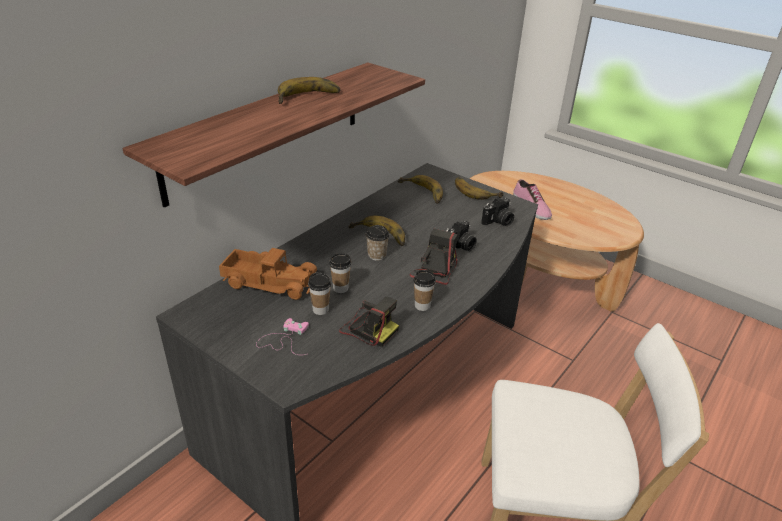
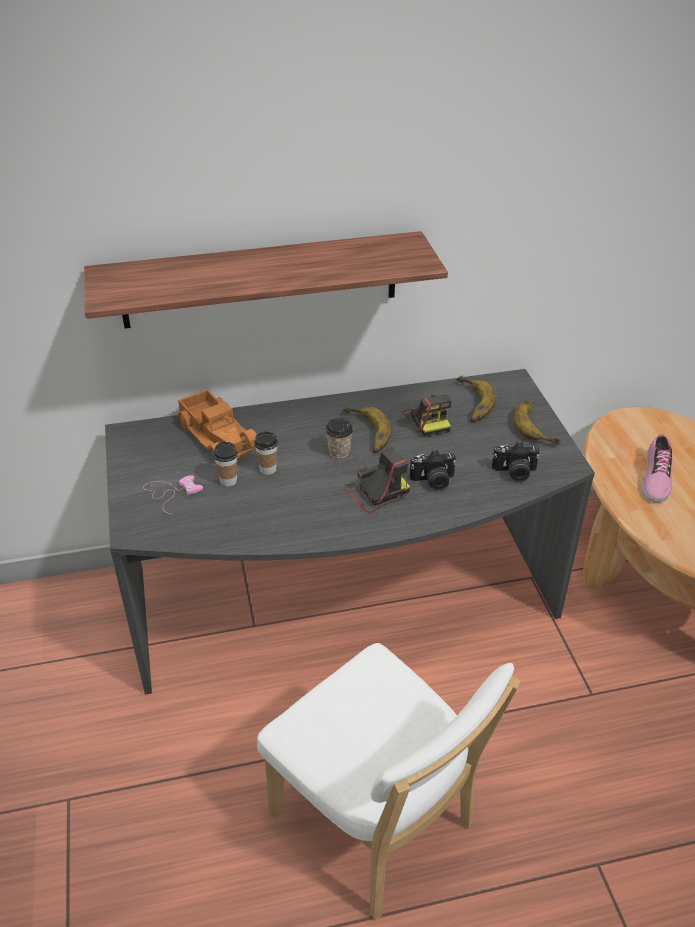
camera: 40 degrees right, 5 degrees up
banana [278,77,340,104] -> none
camera [339,297,399,347] -> camera moved to [403,393,451,437]
cup [413,270,436,311] -> none

